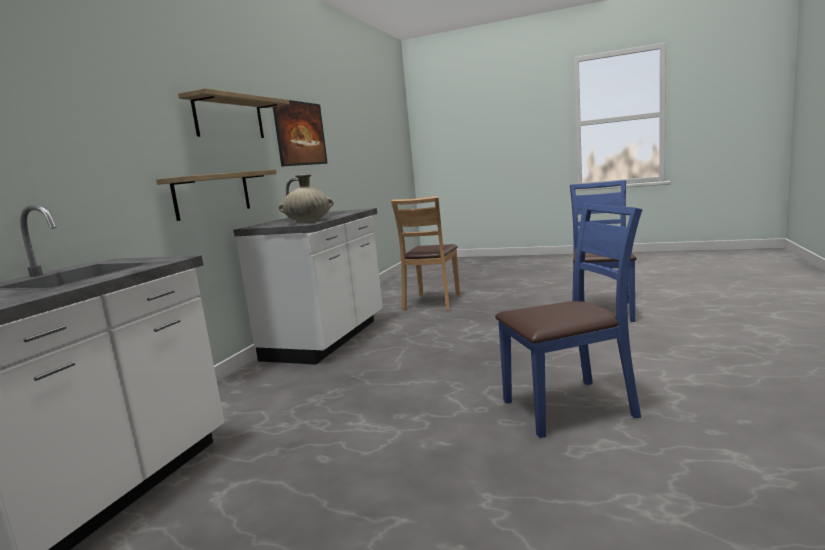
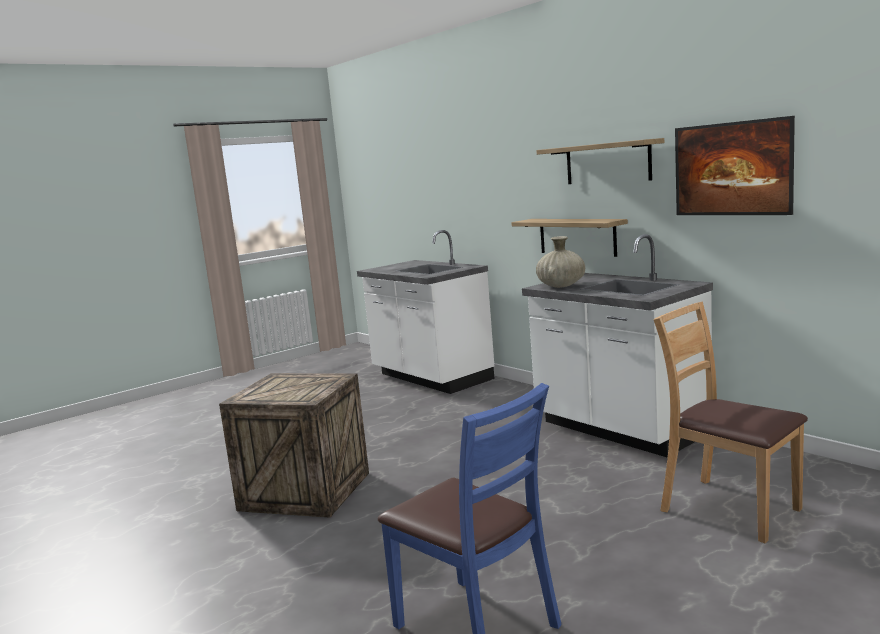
camera: 120 degrees right, 0 degrees up
blue chair [495,203,642,438] -> crate [219,373,369,518]

